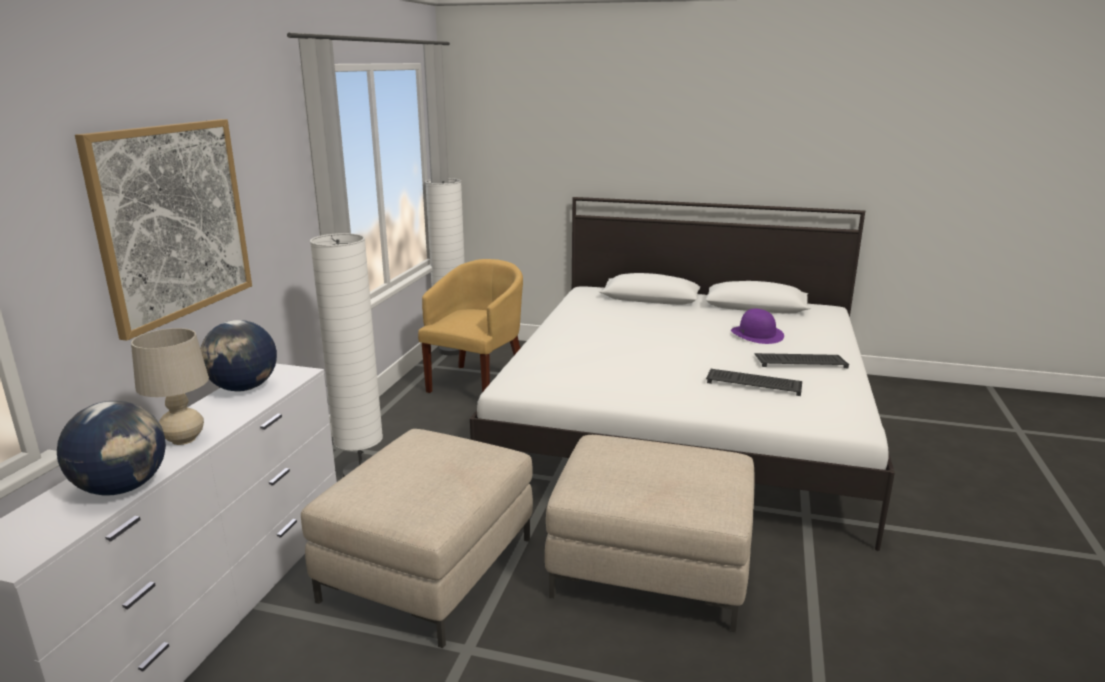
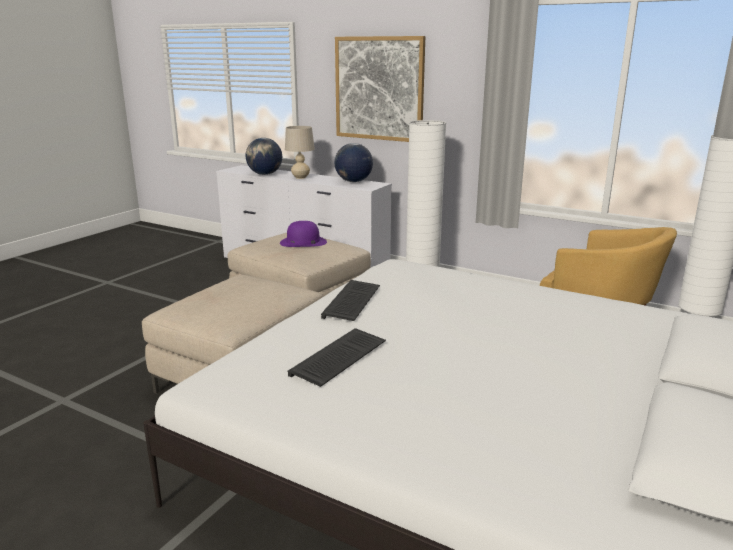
camera: 105 degrees right, 0 degrees up
purple hat [731,308,784,344] -> purple hat moved to [280,221,327,247]
keyboard [754,353,849,368] -> keyboard moved to [321,280,380,321]

